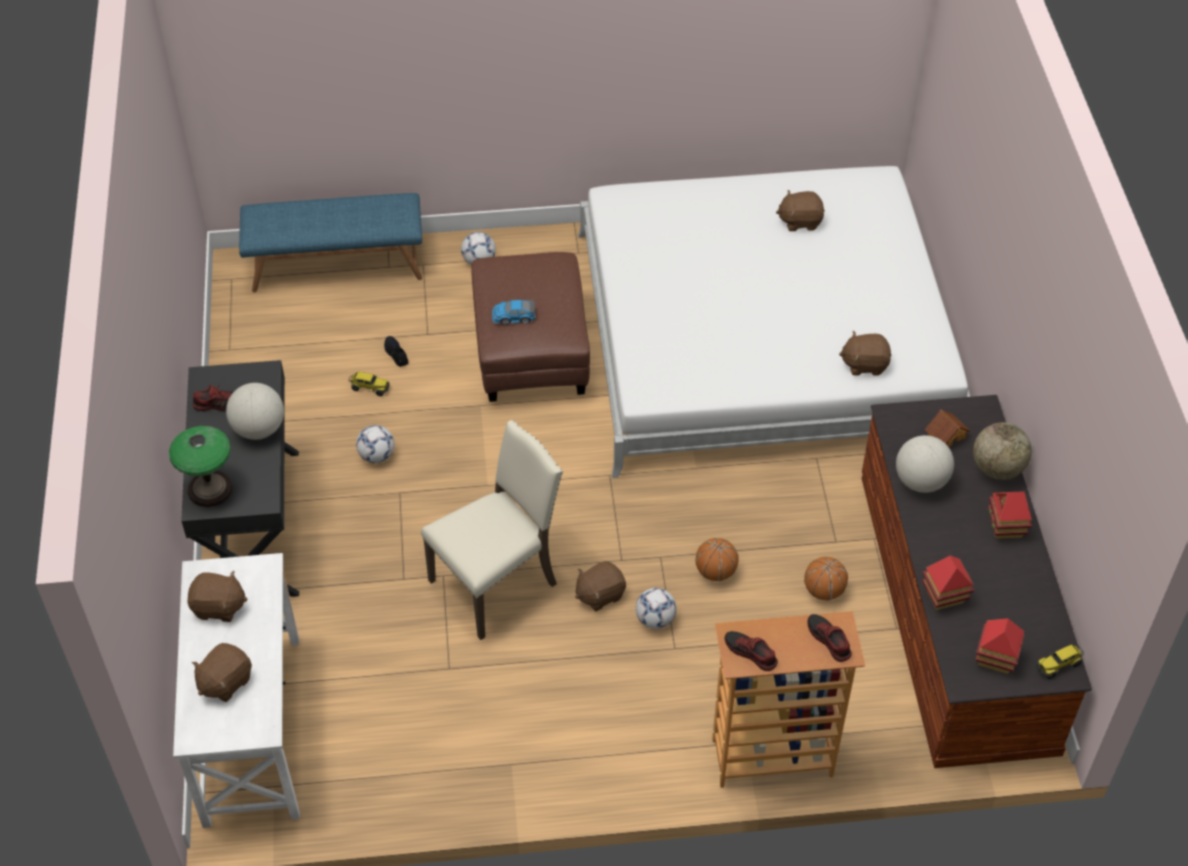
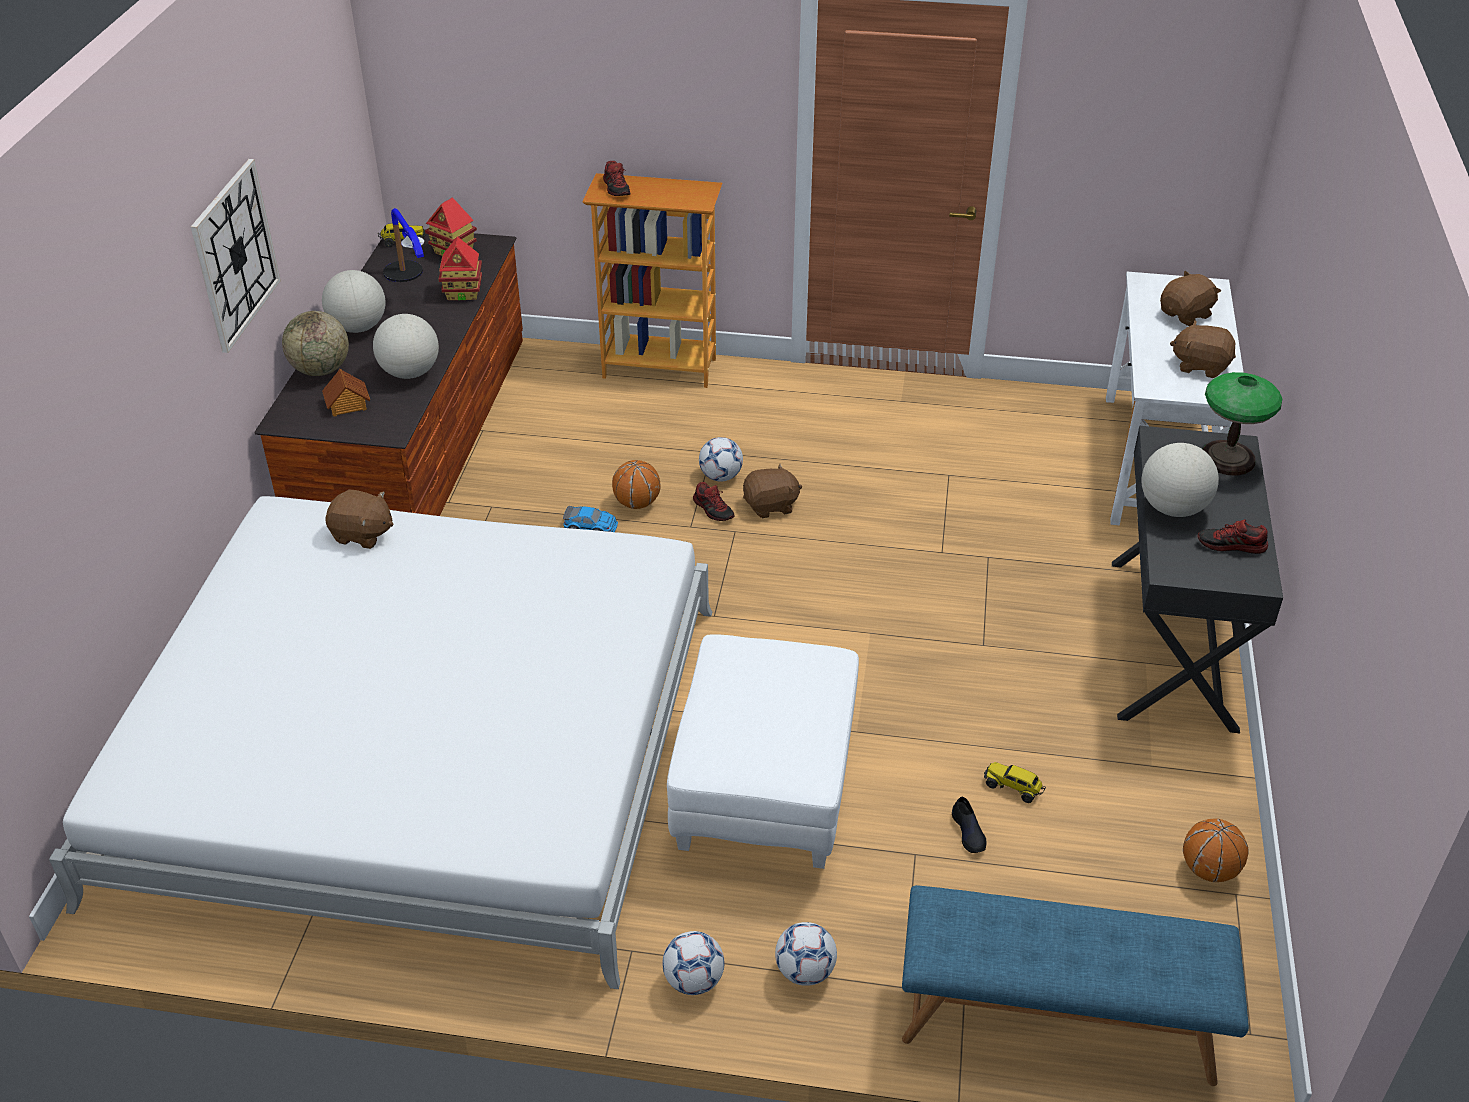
camera: 165 degrees left, 10 degrees down
football [356,425,394,463] -> football moved to [662,931,724,995]
beige chair [421,420,563,640] -> none
brown ottoman [471,252,590,402] -> white ottoman [667,634,859,869]
toy car [492,300,535,325] -> toy car moved to [563,506,618,532]
shoe [725,631,778,671] -> shoe moved to [693,482,735,521]
brown plush toy [776,190,825,231] -> none
basketball [804,557,848,600] -> basketball moved to [1183,819,1249,882]
toy house [988,491,1032,539] -> globe [322,270,386,333]
none -> wall clock [191,159,281,353]
none -> table lamp [383,208,424,282]

